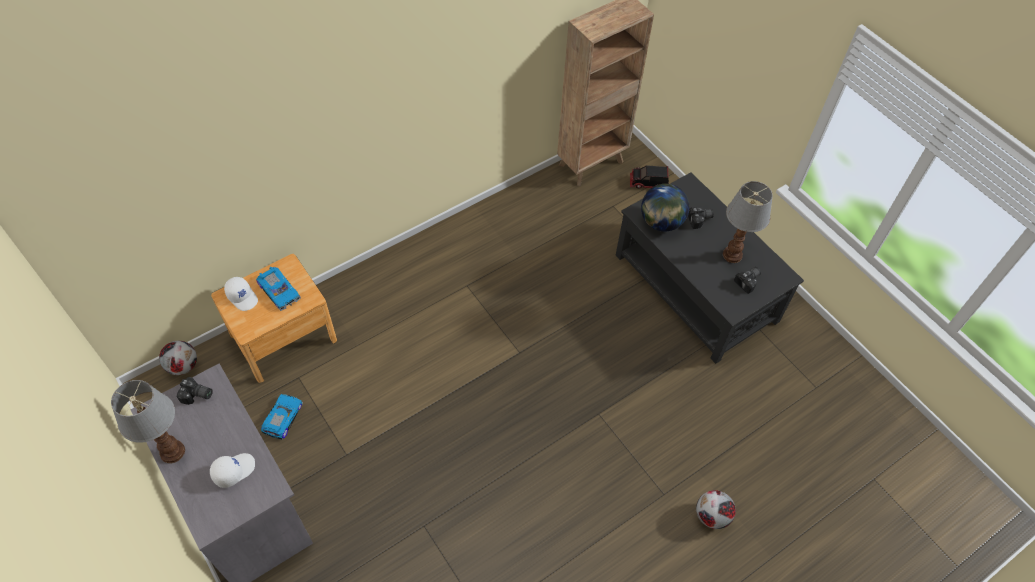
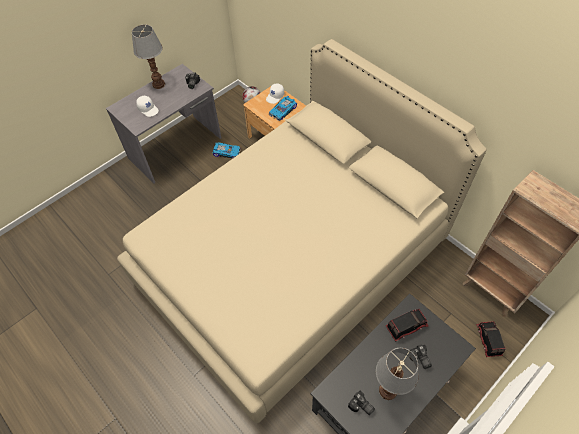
camera: 85 degrees right, 0 degrees up
globe [641,184,689,232] -> toy truck [386,309,429,342]
football [696,490,736,529] -> none
none -> beige bed [117,39,487,424]

